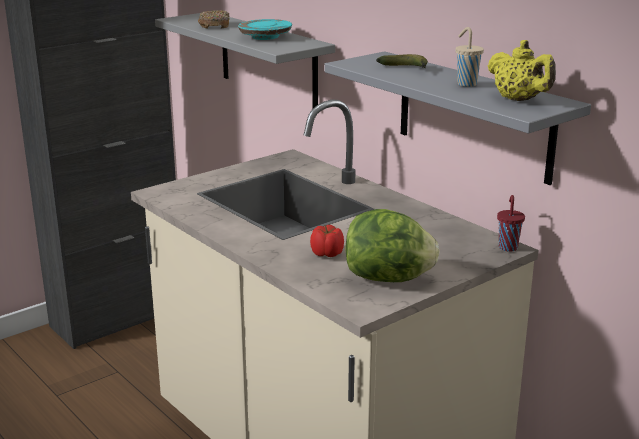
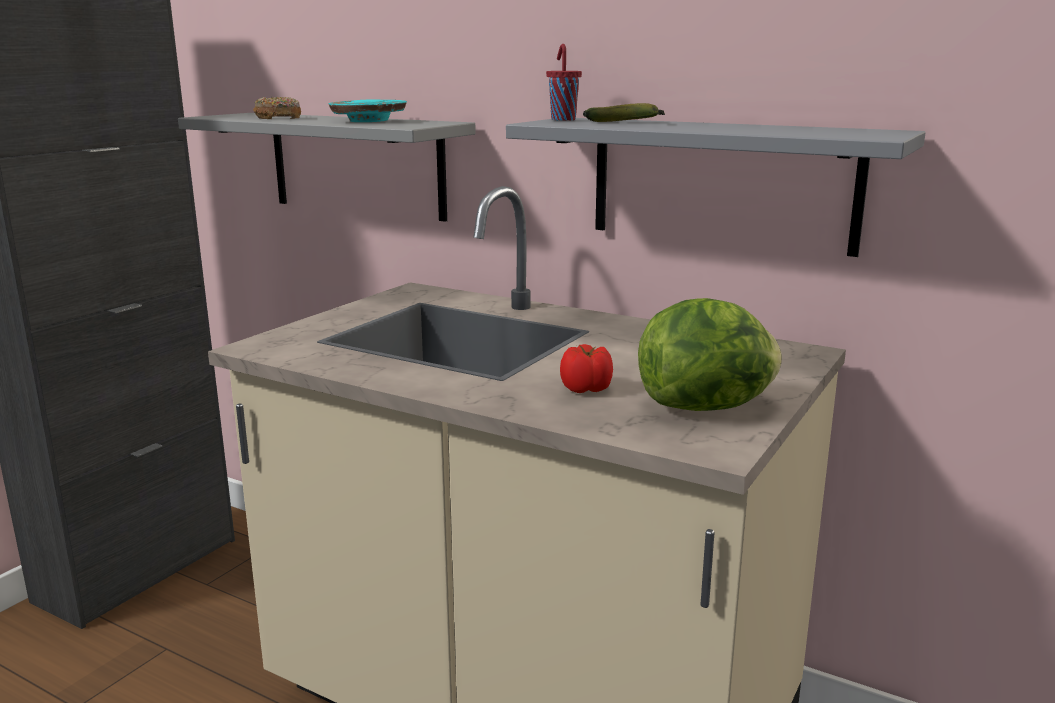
camera: 20 degrees left, 5 degrees down
beige cup [456,27,484,87] -> none
yellow teapot [488,40,556,101] -> none
red cup [497,195,525,252] -> red cup moved to [546,44,582,121]

